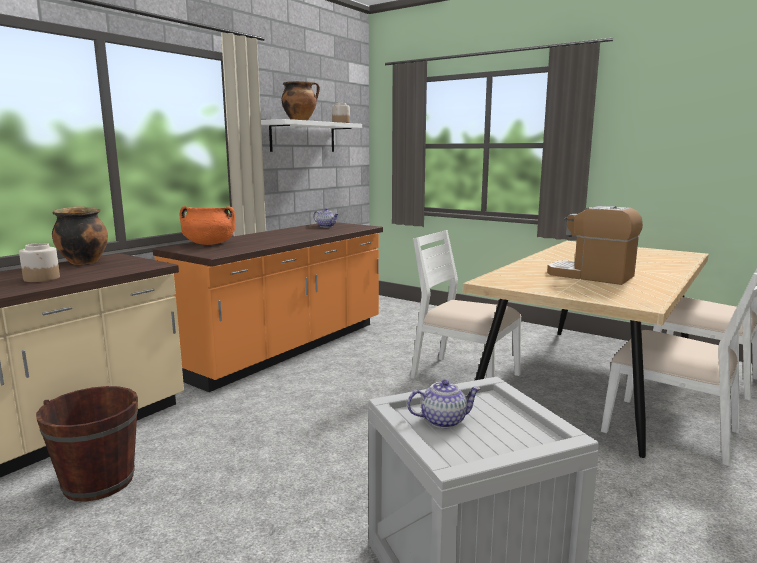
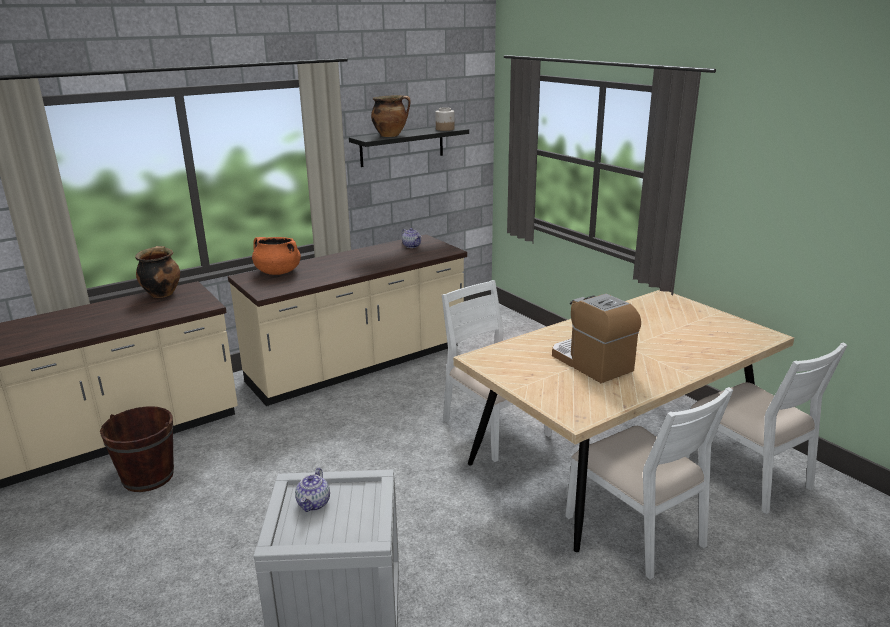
camera: 20 degrees right, 10 degrees up
jar [19,243,60,282] -> none
orange counter [153,222,383,392] -> beige counter [228,234,467,406]
white shelf [261,119,362,152] -> black shelf [349,127,469,167]
teapot [407,379,481,428] -> teapot turned 90 degrees clockwise [295,468,330,512]

